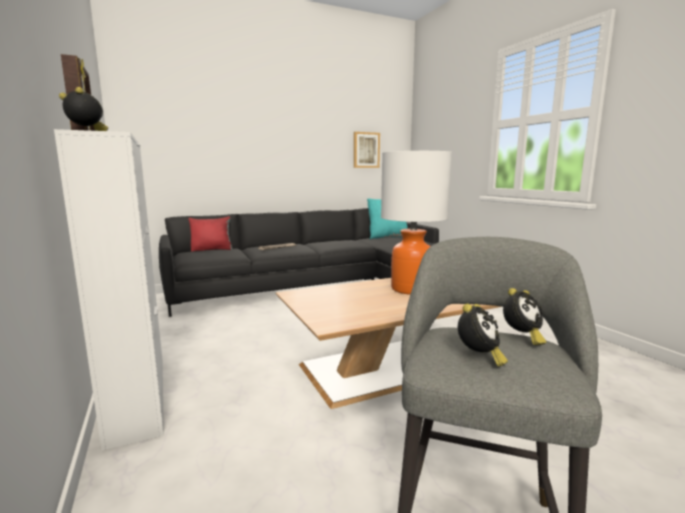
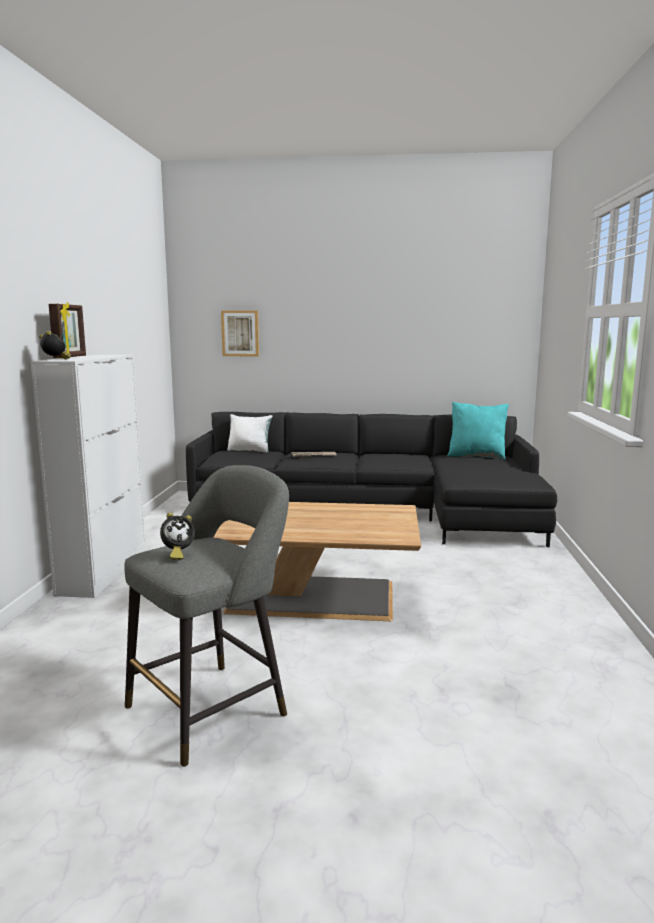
camera: 30 degrees right, 0 degrees up
red pillow [188,216,232,252] -> white pillow [228,414,272,453]
picture [354,132,380,168] -> picture moved to [221,310,259,356]
table lamp [381,151,452,295] -> none
alarm clock [503,288,546,345] -> none

